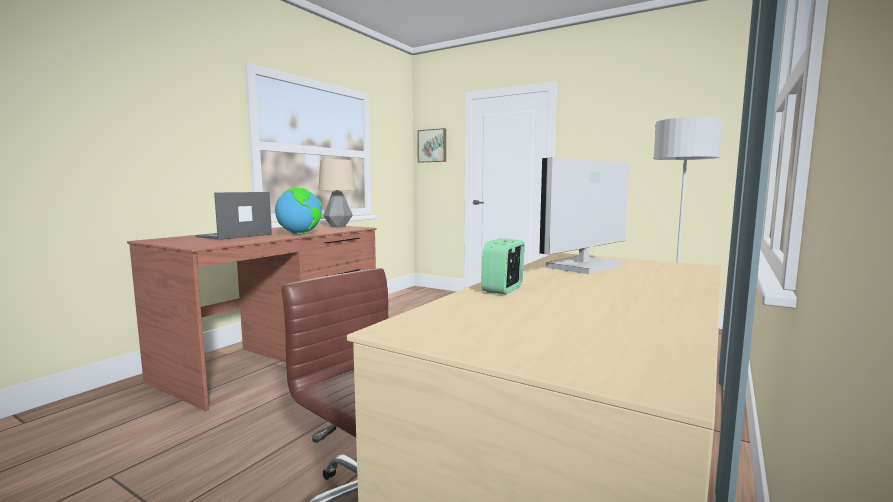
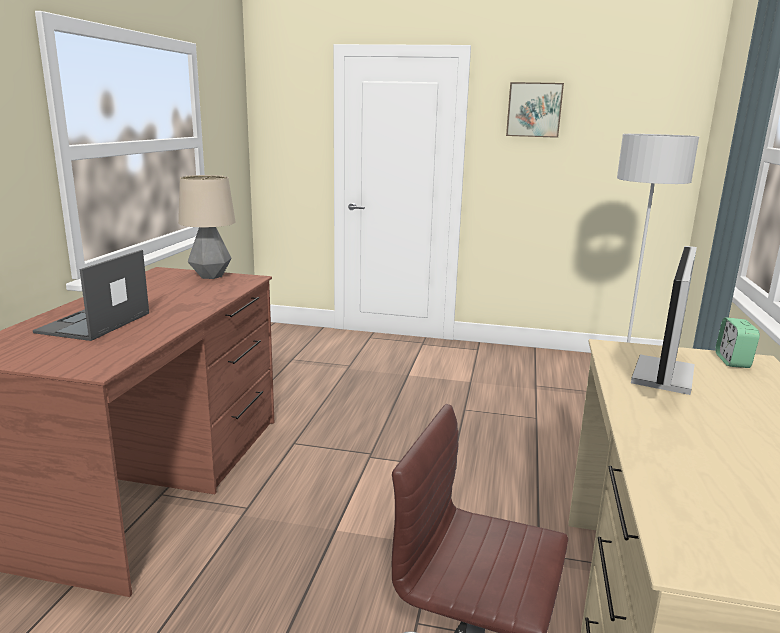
camera: 20 degrees left, 10 degrees up
globe [275,187,322,234] -> none
picture [417,128,446,163] -> picture moved to [506,82,564,138]
alarm clock [481,238,525,294] -> alarm clock moved to [715,317,760,368]

